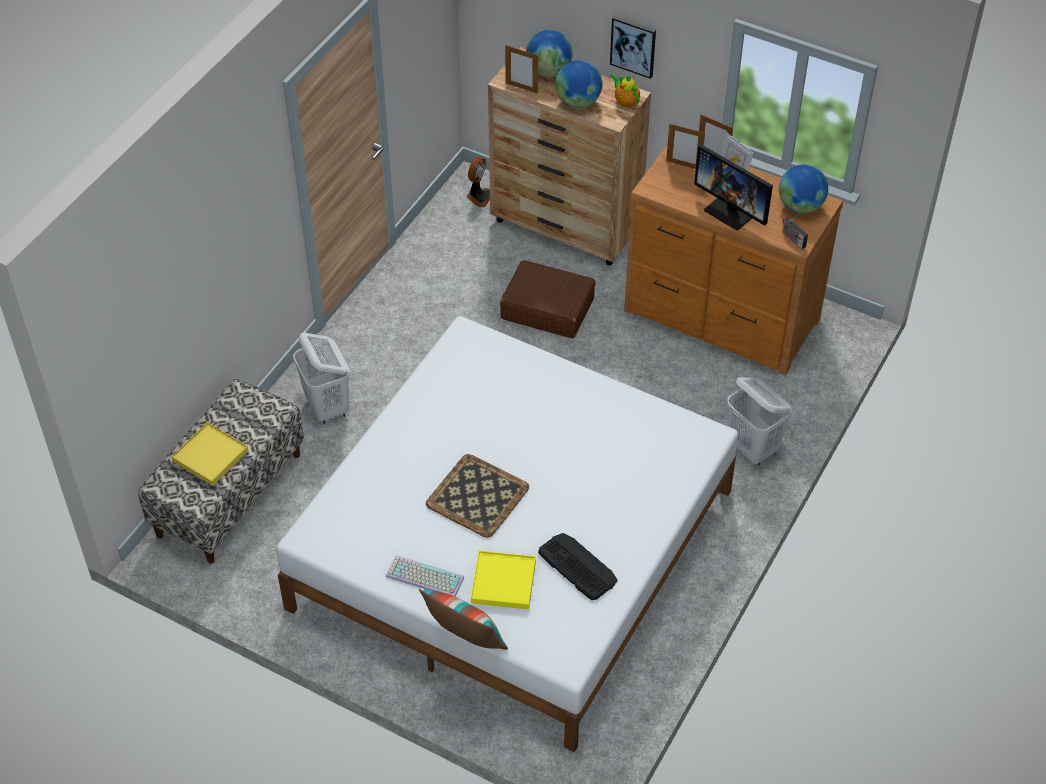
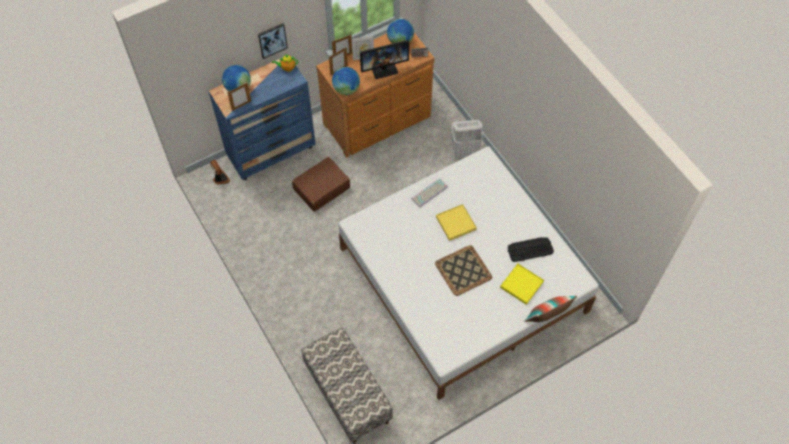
camera: 60 degrees left, 10 degrees up
yellow tray [171,422,248,486] -> yellow tray moved to [436,204,477,241]
white laundry basket [294,333,349,424] -> none
keyboard [386,555,464,597] -> keyboard moved to [411,178,448,208]
brown dresser [488,47,651,265] -> blue dresser [209,57,316,180]
globe [555,60,602,108] -> globe moved to [332,67,360,95]

